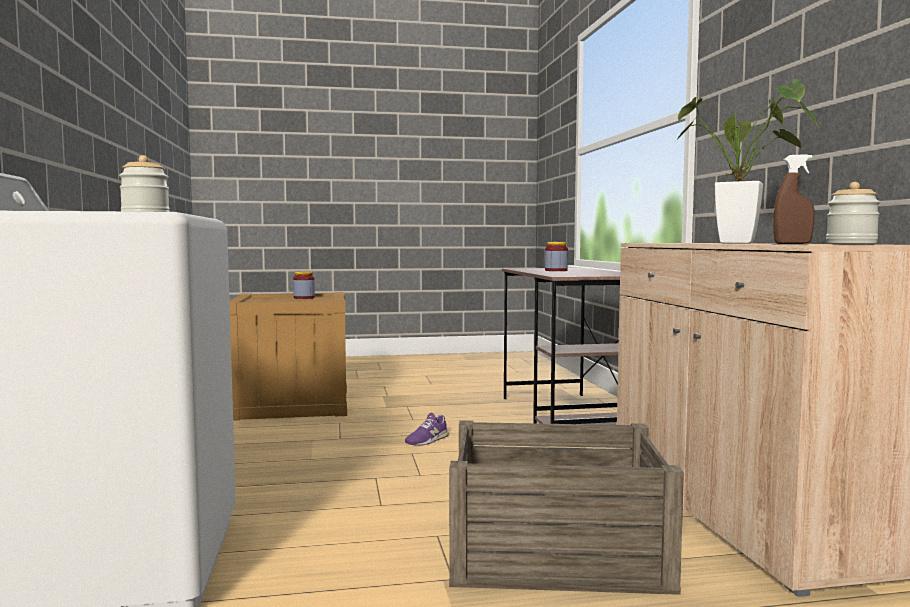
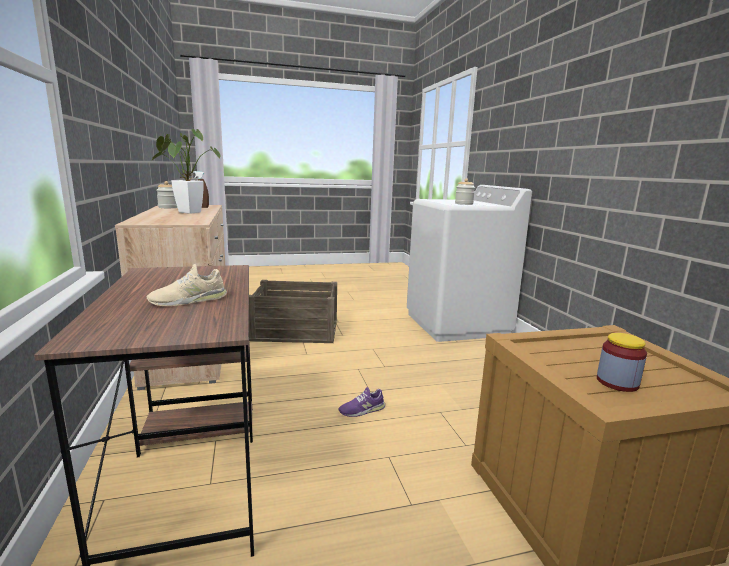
camera: 175 degrees right, 10 degrees up
purple shoe [405,412,449,446] -> purple shoe turned 150 degrees counterclockwise [338,387,385,417]
jar [545,242,568,271] -> beige shoe [147,264,227,306]

